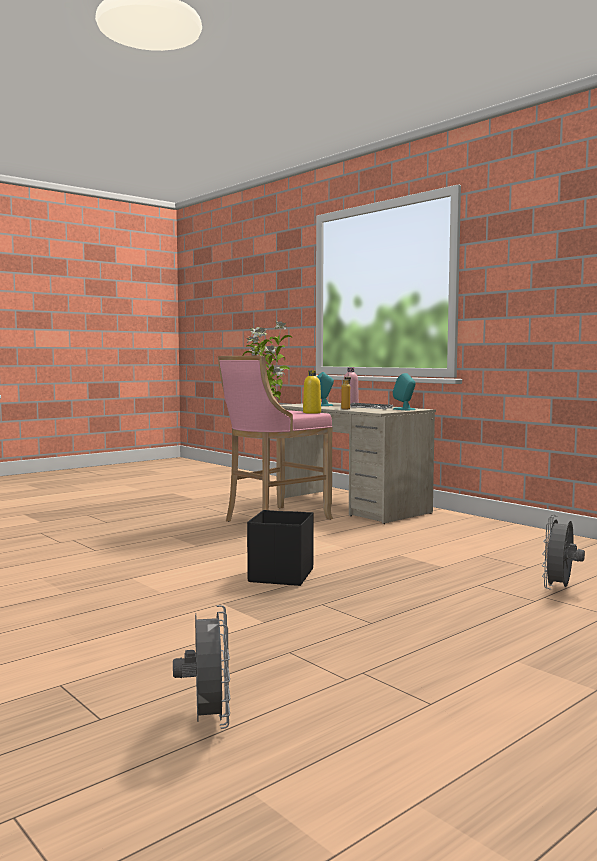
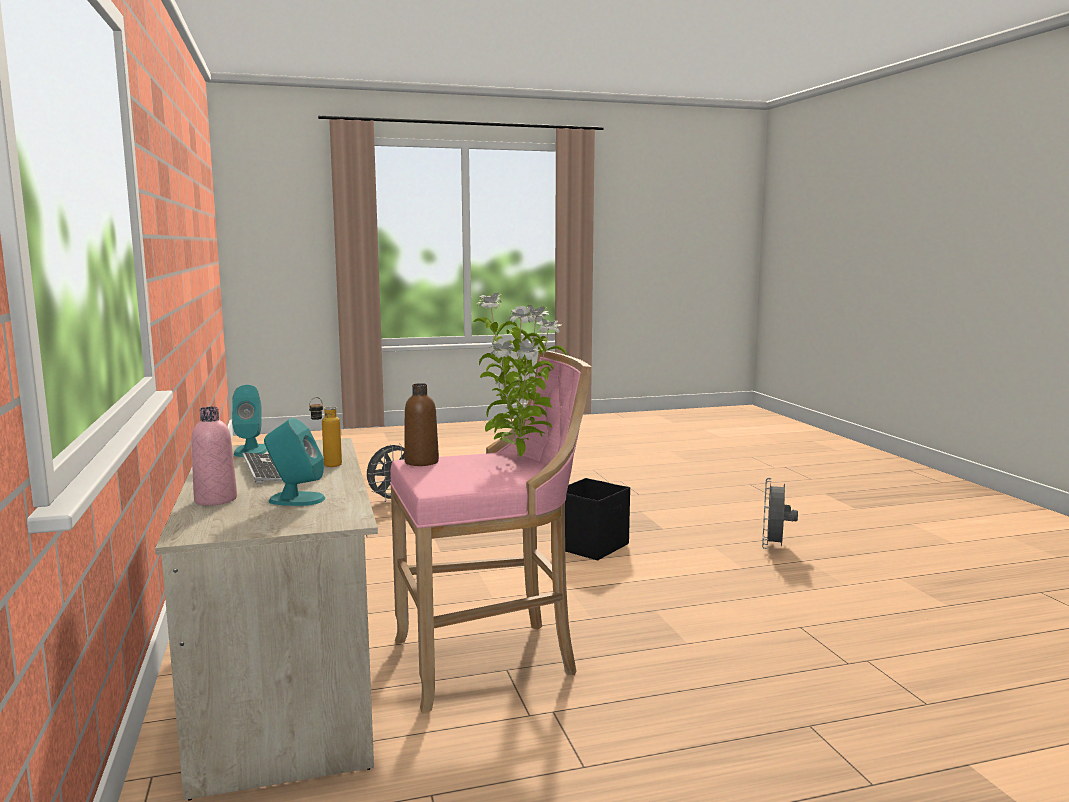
camera: 155 degrees left, 5 degrees up
grey fan [173,605,231,729] -> grey fan moved to [762,478,798,549]
yellow bottle [303,370,321,414] -> brown bottle [404,383,439,466]

